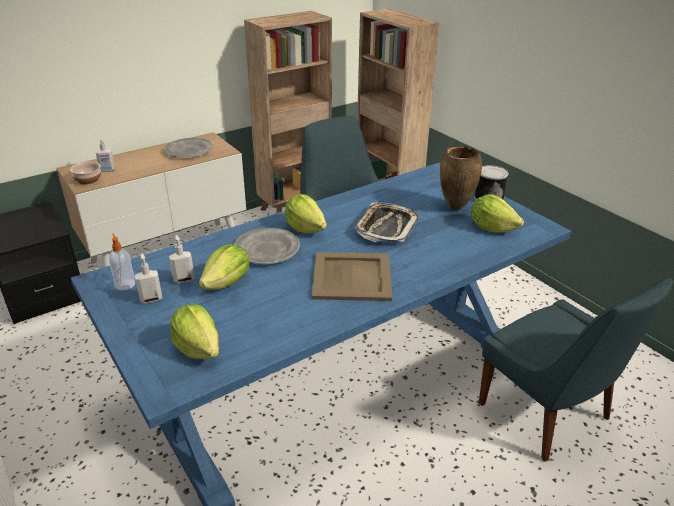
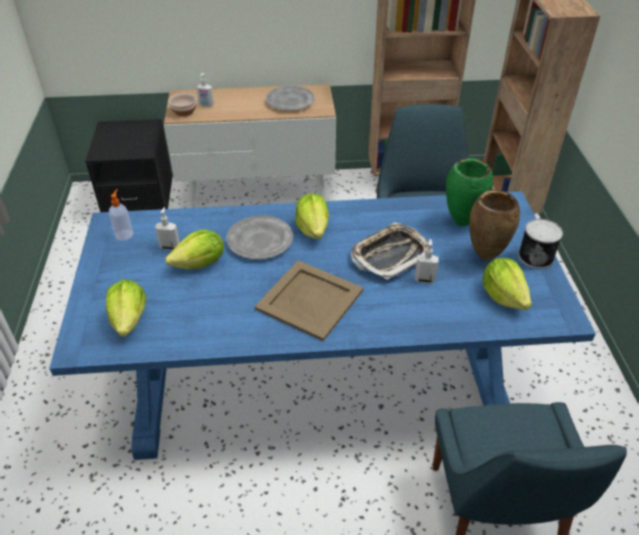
camera: 30 degrees right, 10 degrees up
soap dispenser [135,254,162,303] -> soap dispenser moved to [415,239,439,283]
none -> green vase [446,158,493,227]

